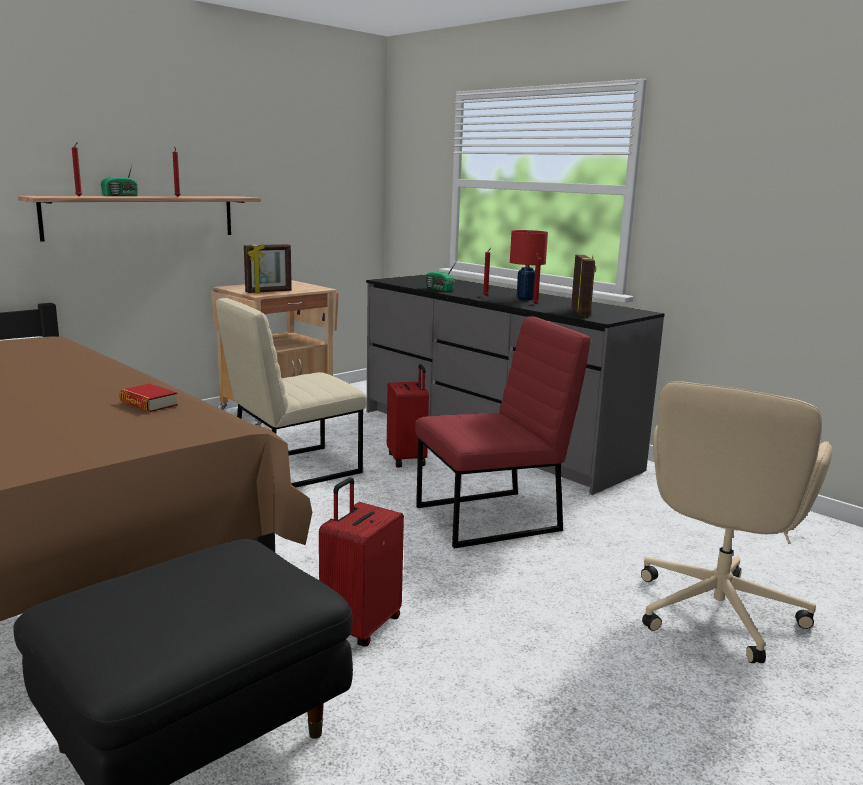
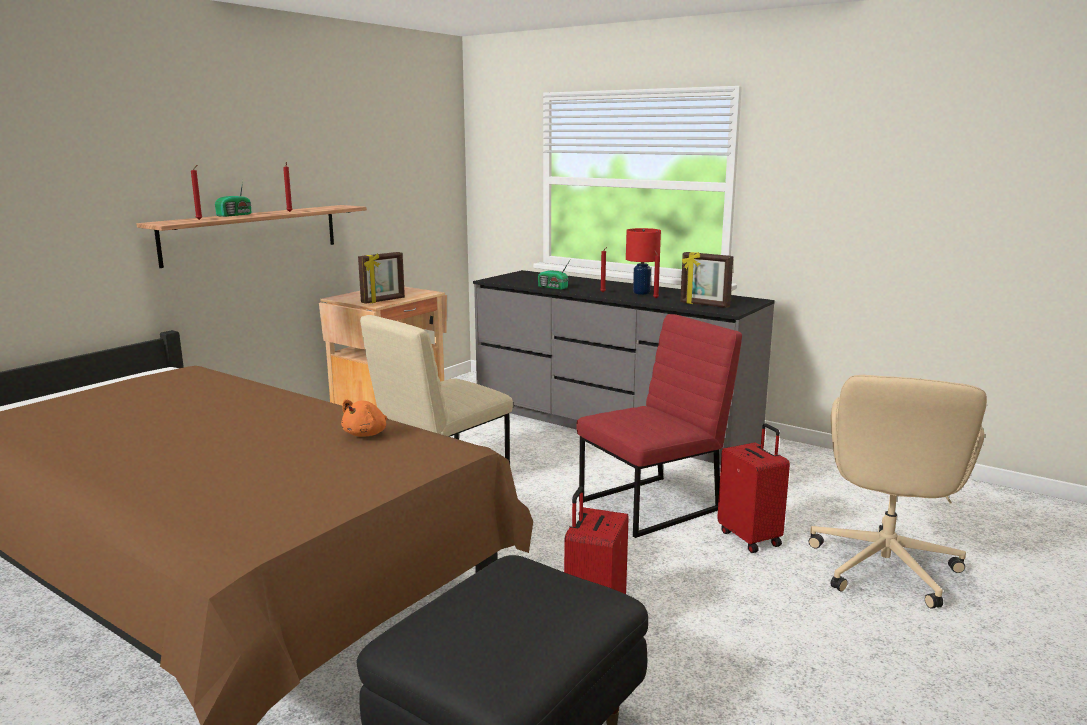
camera: 10 degrees left, 0 degrees up
book [119,384,178,412] -> orange plush toy [341,399,387,437]
red suitcase [387,364,429,468] -> red suitcase moved to [717,423,790,553]
picture frame [571,255,596,317] -> picture frame turned 135 degrees clockwise [680,252,733,308]

